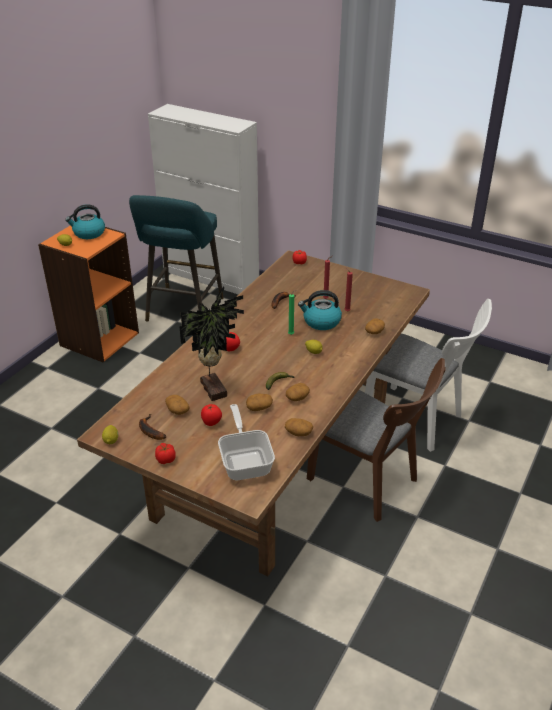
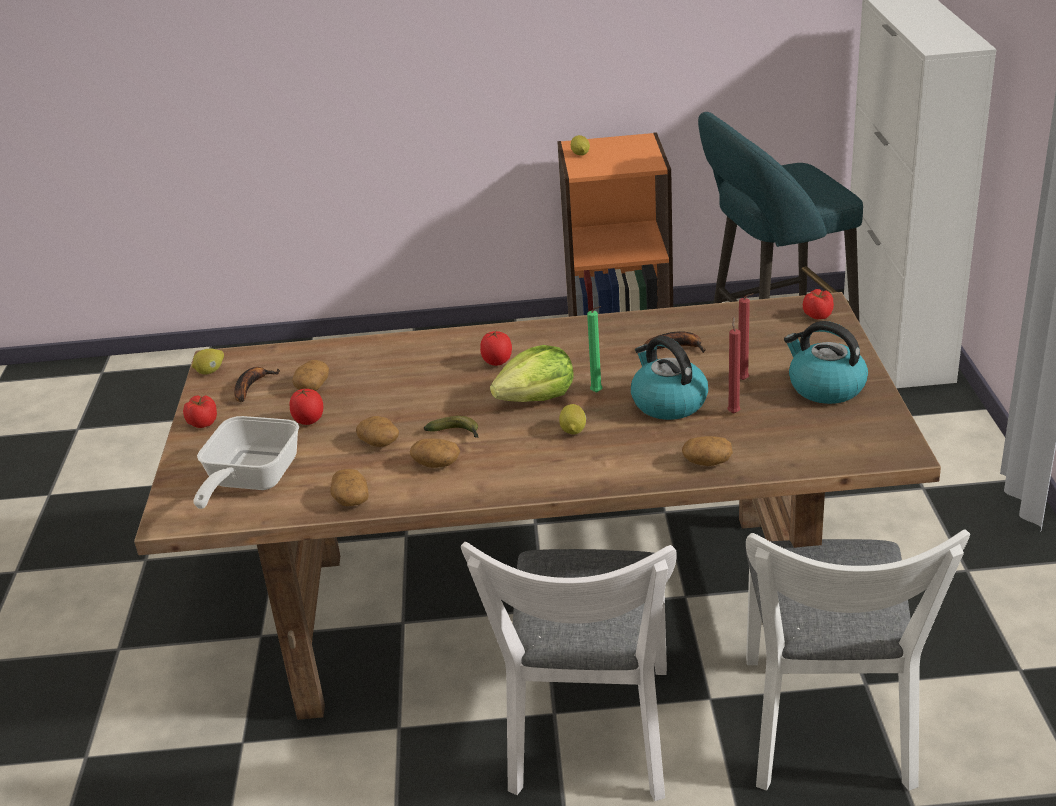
camera: 60 degrees right, 5 degrees down
kettle [65,204,105,239] -> kettle moved to [784,321,868,404]
potted plant [180,286,244,401] -> none
frying pan [218,404,275,480] -> frying pan turned 150 degrees clockwise [193,416,299,509]
brown chair [307,358,446,522] -> white chair [461,542,677,801]
none -> lettuce [490,345,574,402]

